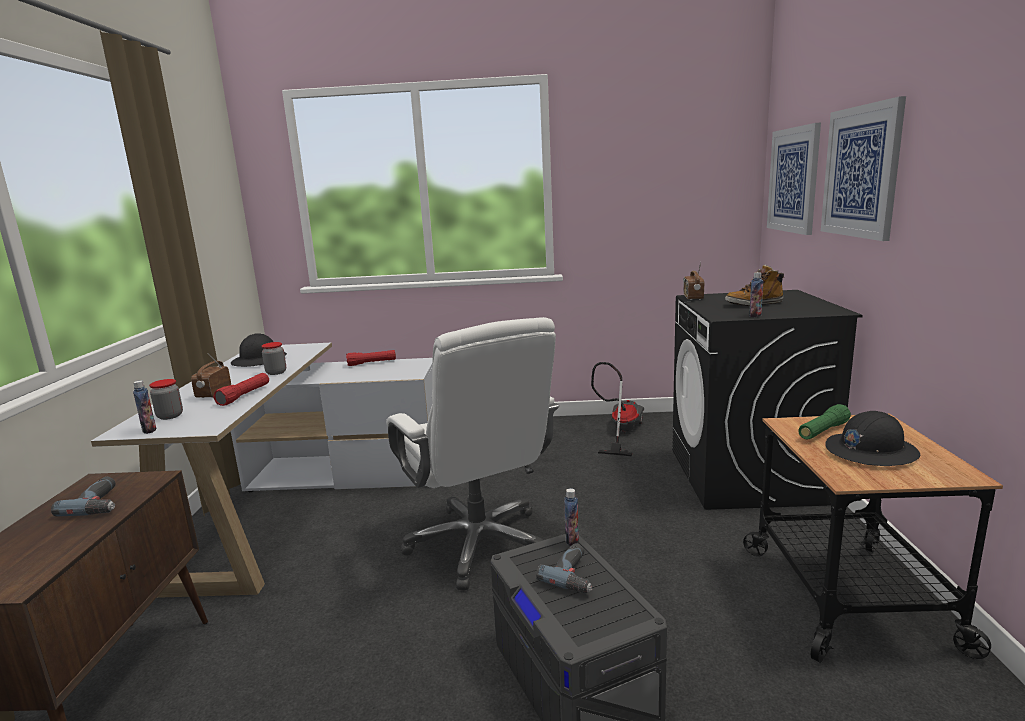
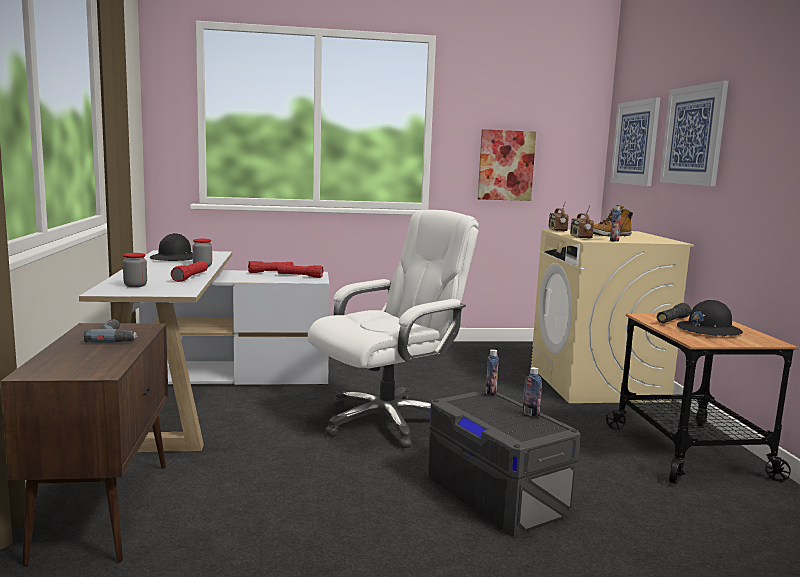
camera: 10 degrees left, 5 degrees down
bottle [133,380,156,434] -> bottle moved to [523,367,542,417]
radio [191,353,231,398] -> radio moved to [570,204,594,239]
white office chair [386,317,559,590] -> white office chair turned 90 degrees counterclockwise [307,210,479,448]
power drill [536,543,593,593] -> none
vacuum cleaner [591,362,644,456] -> none
black washing machine [672,290,863,510] -> beige washing machine [531,229,694,403]
green flashlight [798,404,851,440] -> black flashlight [657,303,691,323]
none -> red flashlight [277,264,324,278]
none -> picture [478,129,536,201]

